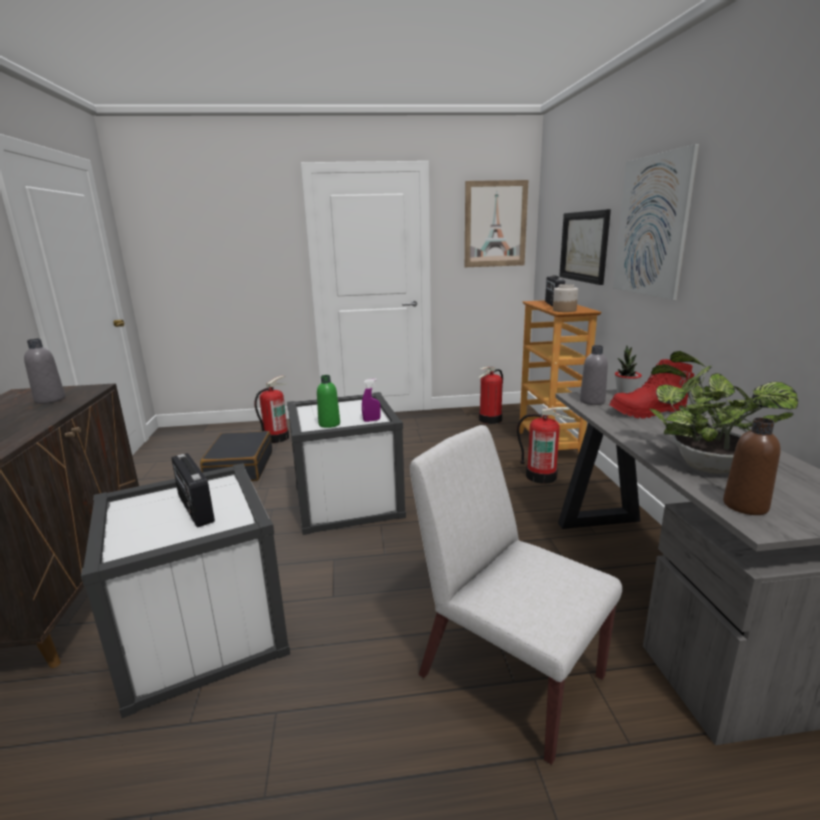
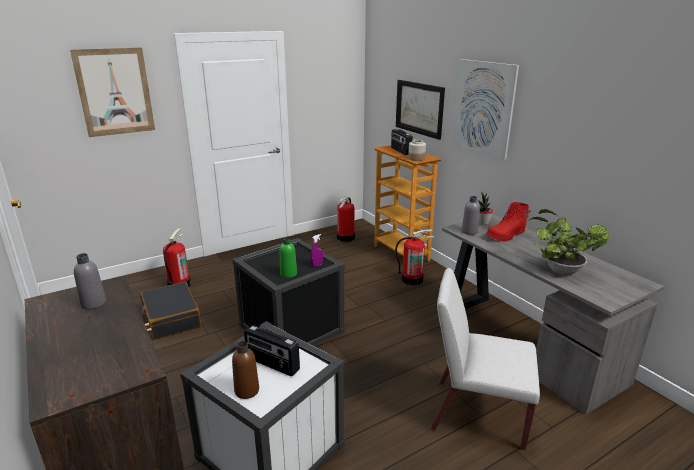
camera: 25 degrees left, 5 degrees up
white storage box [287,392,406,535] -> black storage box [232,238,345,346]
picture [465,180,528,267] -> picture moved to [70,47,155,137]
brown bottle [723,418,781,515] -> brown bottle moved to [232,341,259,399]

